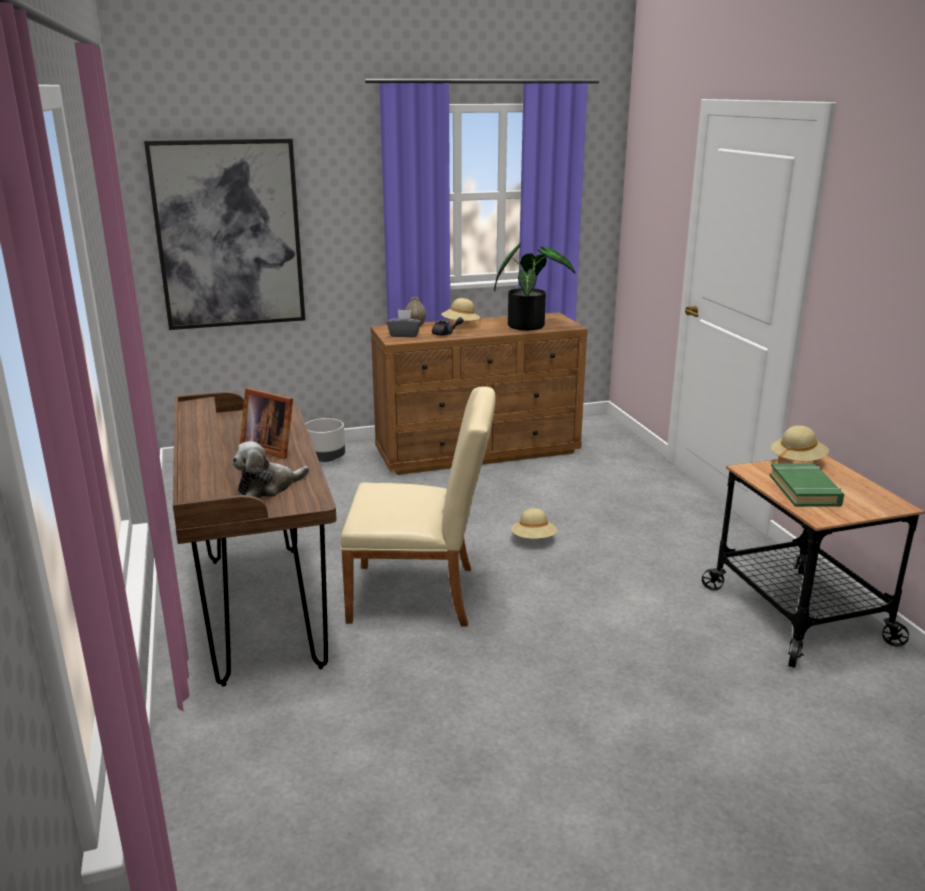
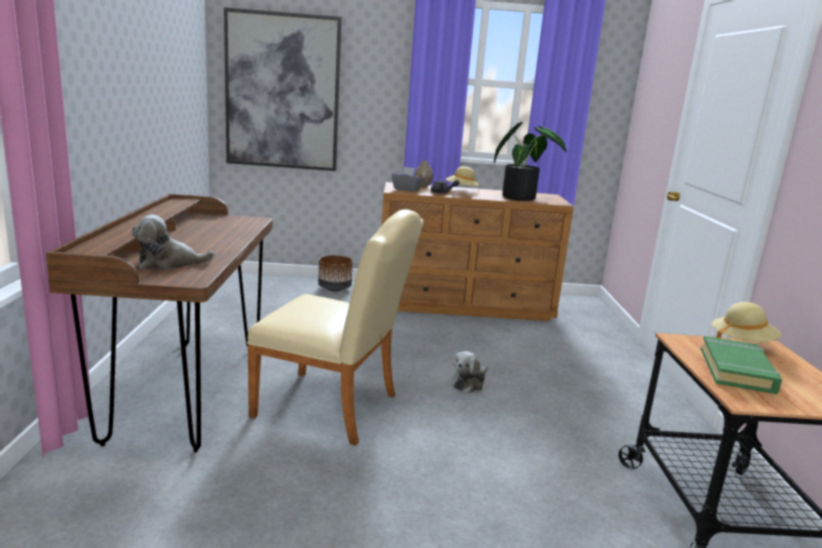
camera: 15 degrees right, 5 degrees down
picture frame [240,388,293,459] -> none
grey planter [305,418,345,462] -> brown planter [318,255,353,291]
beige hat [511,508,557,539] -> plush toy [452,351,488,393]

